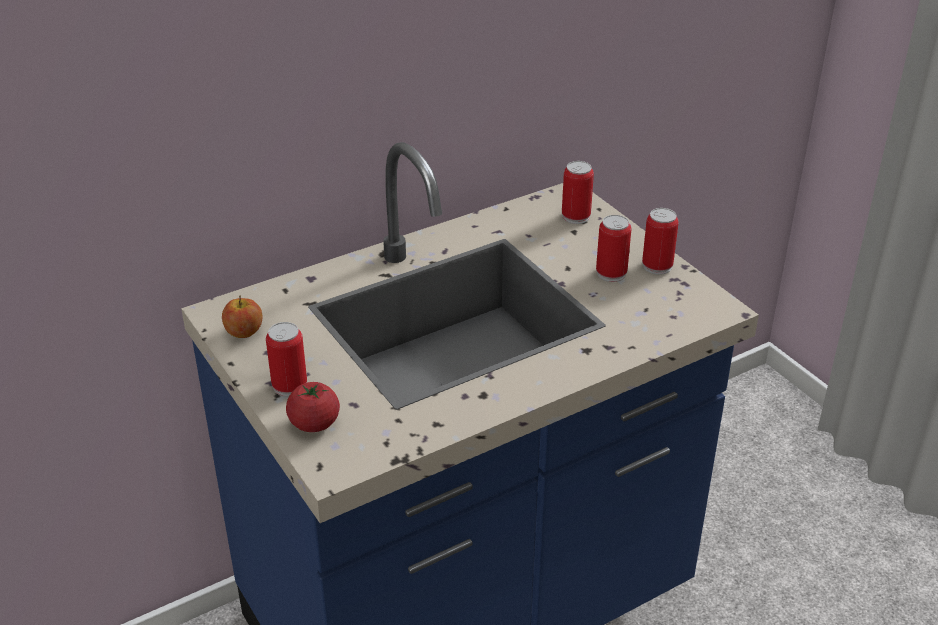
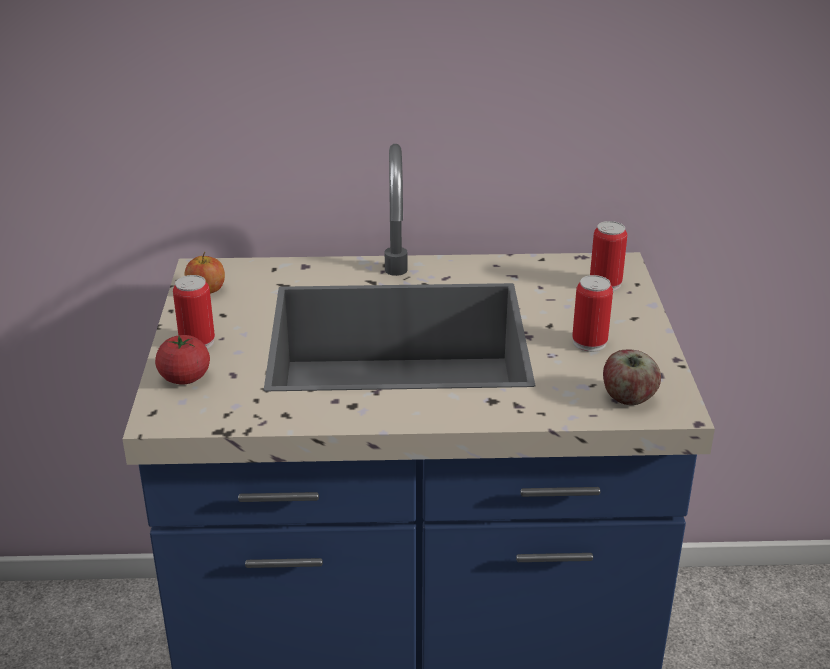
camera: 30 degrees right, 5 degrees down
can [642,208,679,275] -> none
none -> apple [603,350,661,405]

